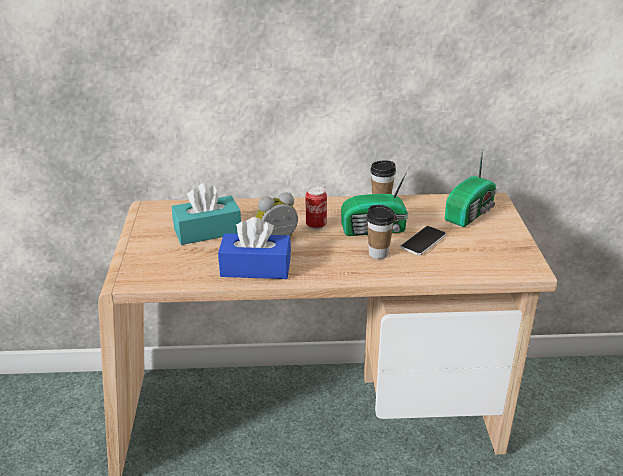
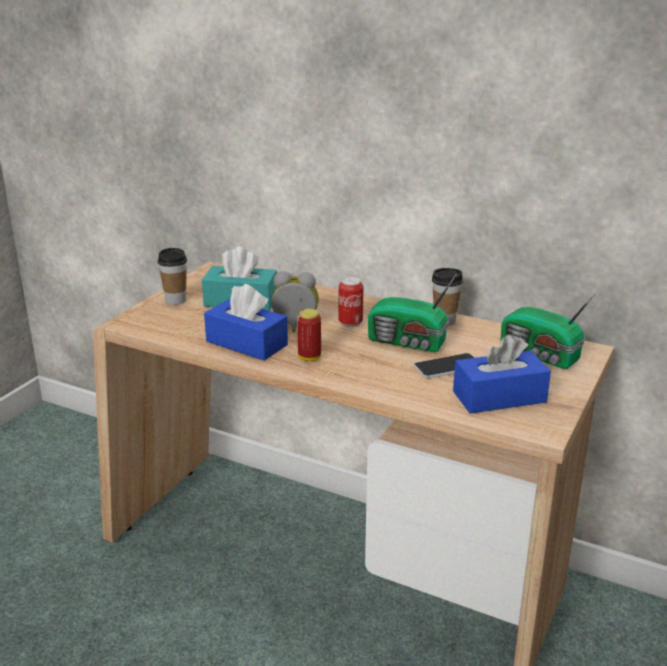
camera: 30 degrees right, 5 degrees down
cup [366,205,395,259] -> cup moved to [158,248,187,305]
radio [445,146,496,227] -> radio turned 60 degrees clockwise [500,291,598,369]
none -> can [297,309,321,361]
none -> blue tissue box [453,335,551,413]

